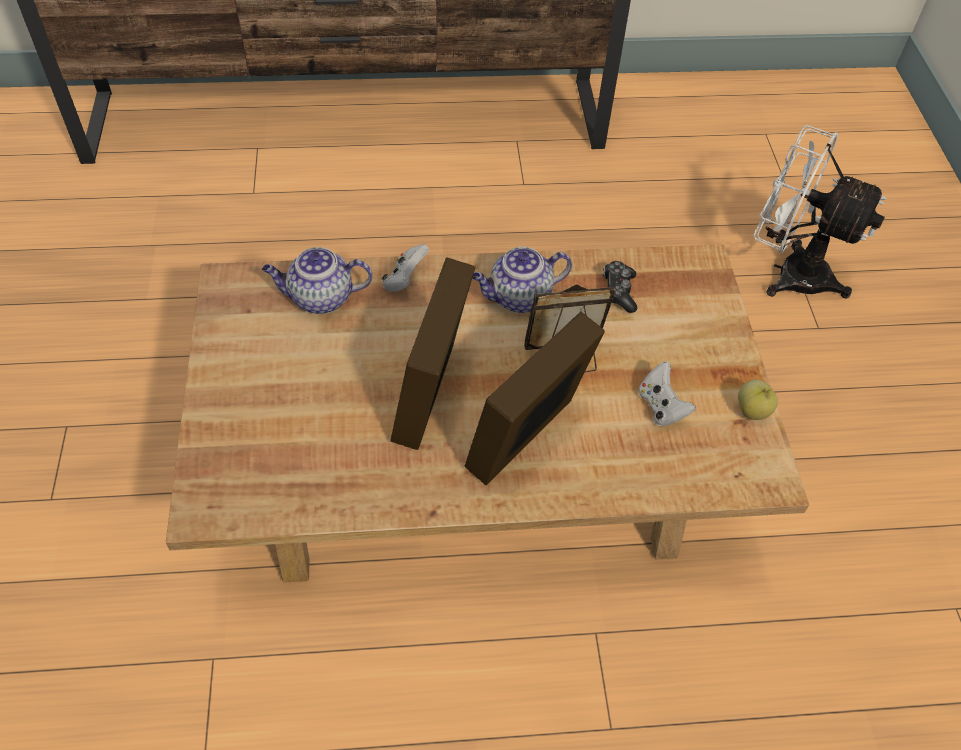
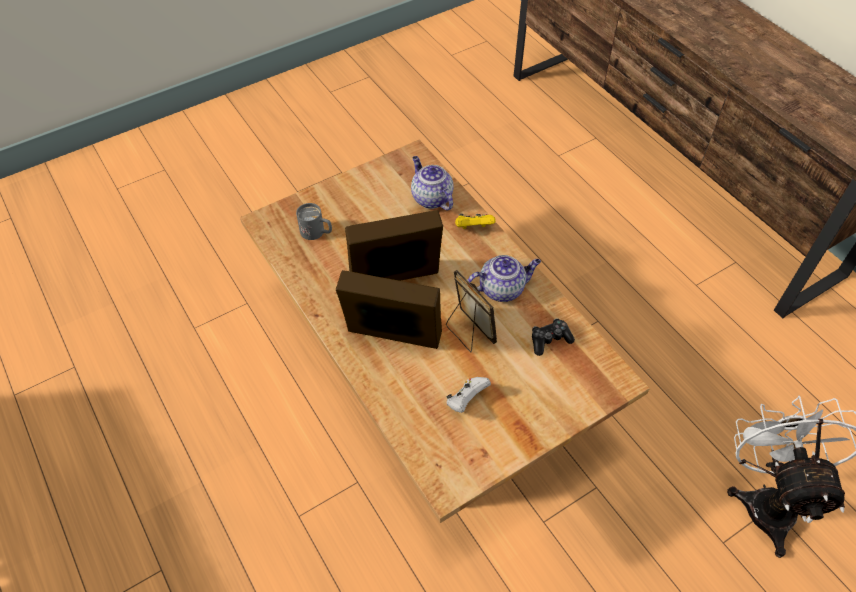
camera: 65 degrees right, 0 degrees up
white game controller [382,244,429,292] -> yellow game controller [455,214,495,229]
teapot [472,247,572,313] -> teapot turned 120 degrees clockwise [467,255,541,302]
apple [738,379,778,420] -> none
none -> grey mug [296,203,332,240]

